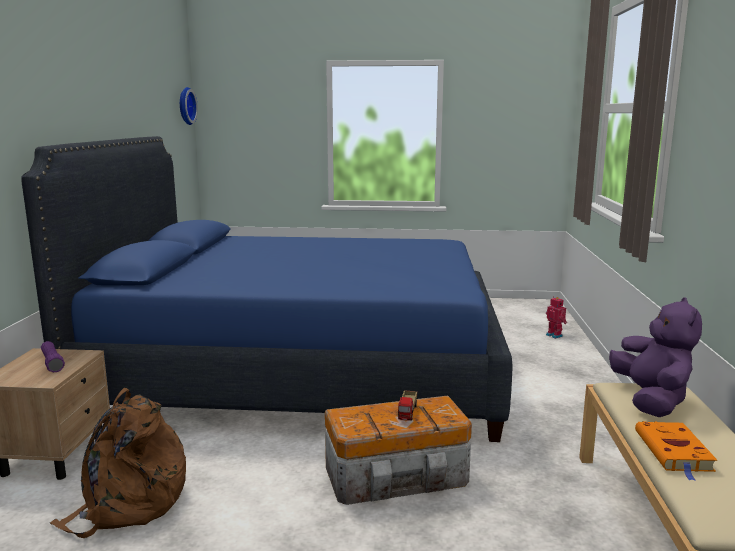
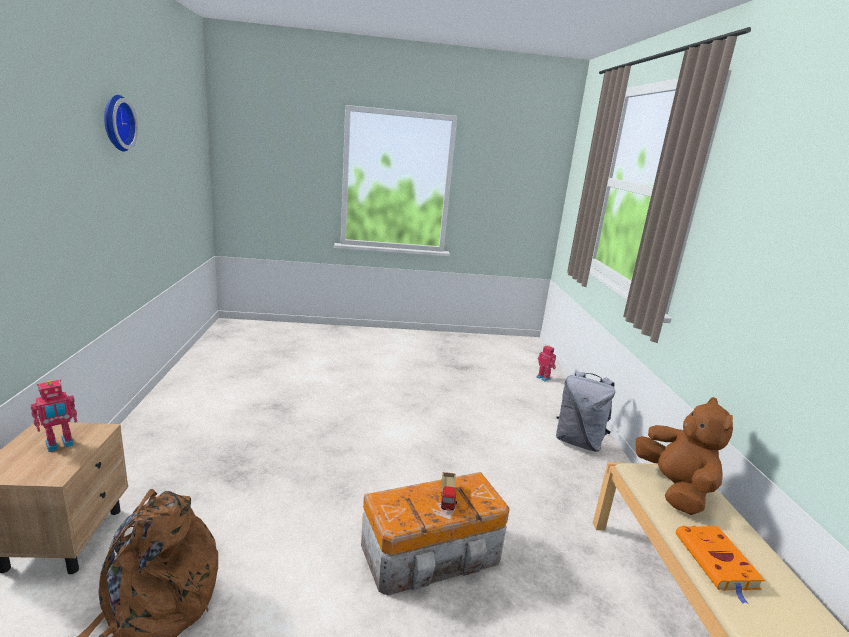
camera: 10 degrees left, 5 degrees up
blue bed [21,136,513,442] -> none
purple flashlight [41,341,65,372] -> toy robot [30,380,77,452]
wall clock [180,87,198,125] -> wall clock moved to [104,95,138,152]
purple plush toy [609,297,702,417] -> brown plush toy [635,397,733,515]
none -> grey backpack [556,372,615,452]

